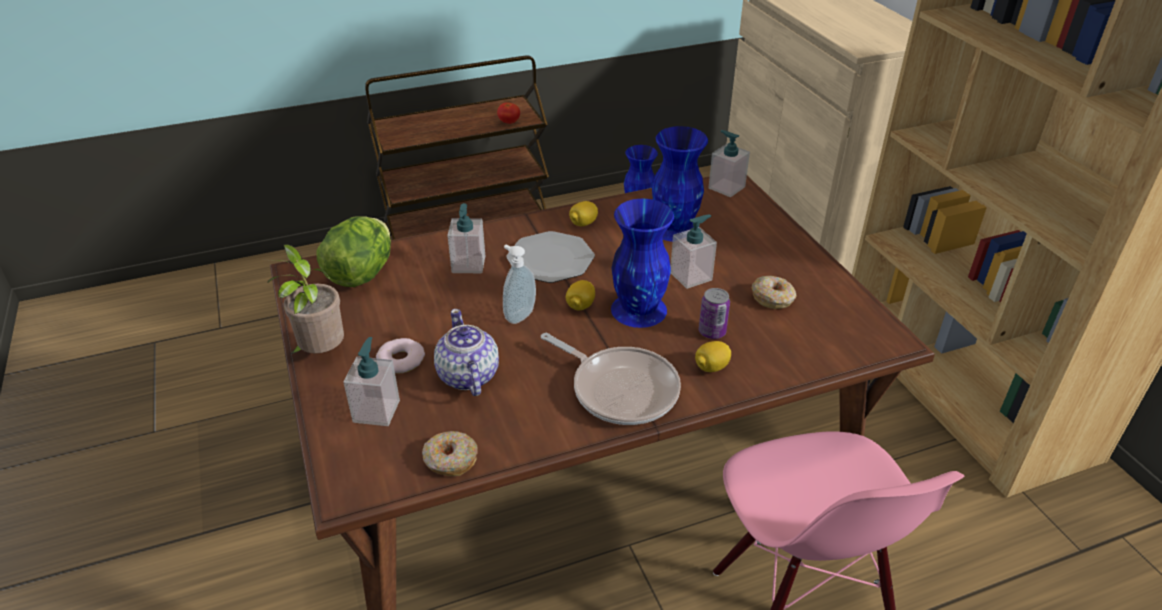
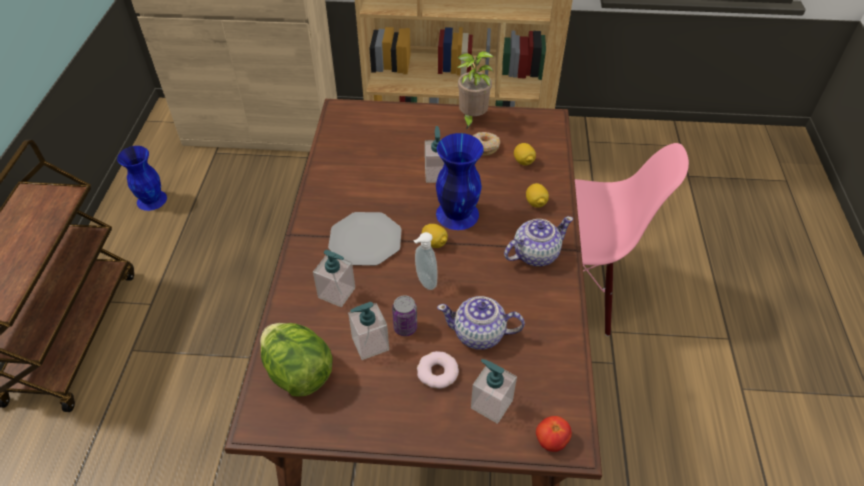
camera: 65 degrees left, 10 degrees up
potted plant [260,244,344,355] -> potted plant moved to [457,51,494,130]
donut [422,431,478,476] -> none
tomato [497,102,520,124] -> tomato moved to [536,416,572,452]
frying pan [541,333,681,425] -> teapot [504,216,573,266]
lemon [569,201,598,226] -> lemon moved to [514,143,536,165]
blue vase [652,126,708,242] -> none
can [699,288,730,339] -> can moved to [392,295,417,336]
soap dispenser [708,130,750,197] -> soap dispenser moved to [348,302,389,360]

